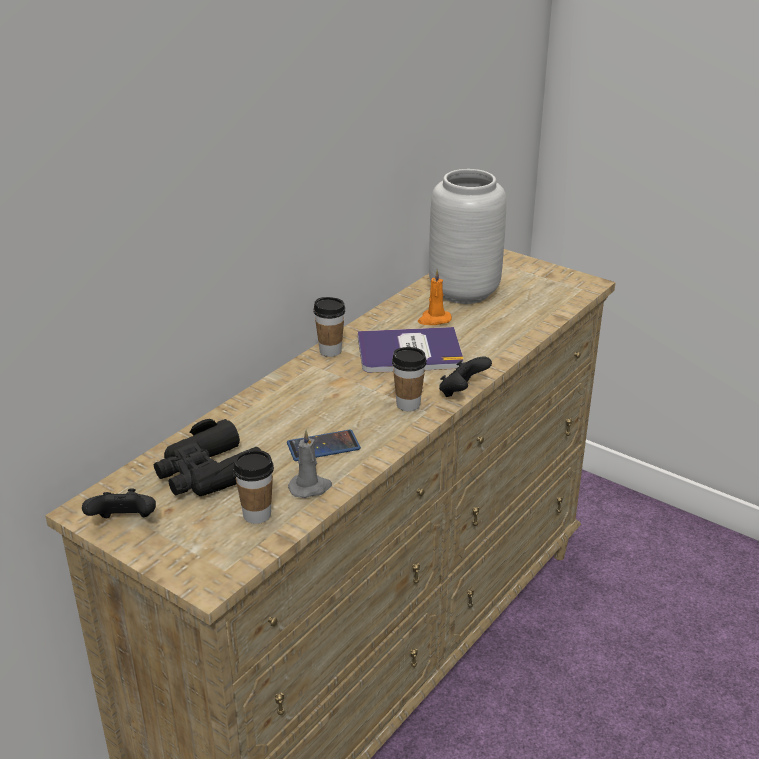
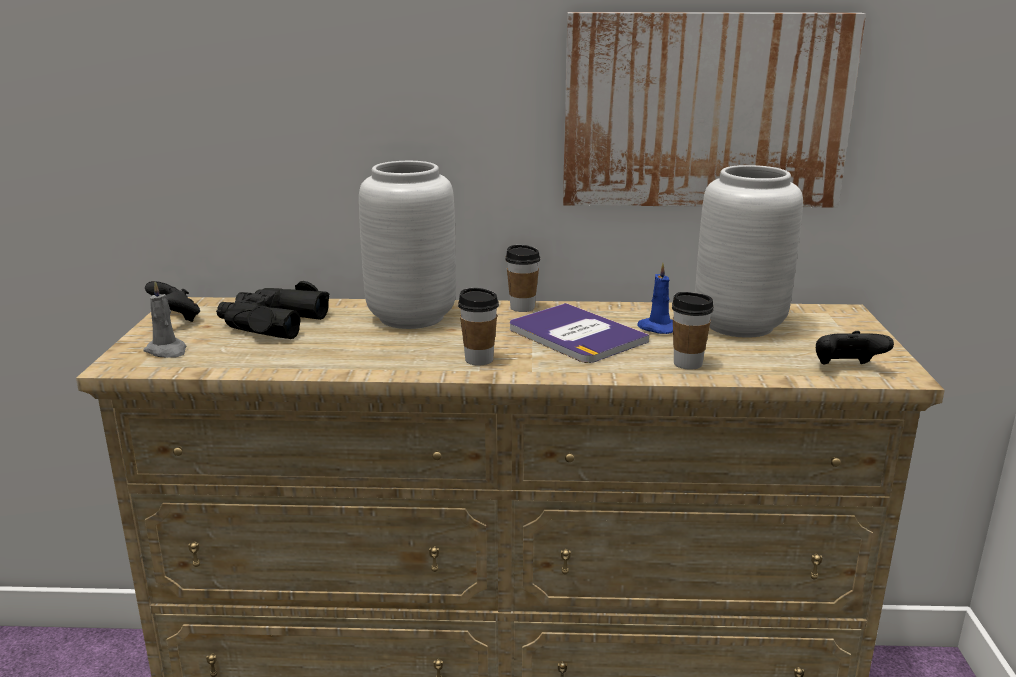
camera: 55 degrees right, 10 degrees down
cup [233,450,274,524] -> cup moved to [672,292,714,370]
phone [287,429,361,461] -> none
grey candle [288,429,332,498] -> grey candle moved to [143,281,186,358]
orange candle [418,269,452,325] -> blue candle [637,263,673,334]
black game controller [439,356,492,397] -> black game controller moved to [816,331,894,364]
none -> grey vase [359,161,456,329]
none -> picture [563,12,866,208]

